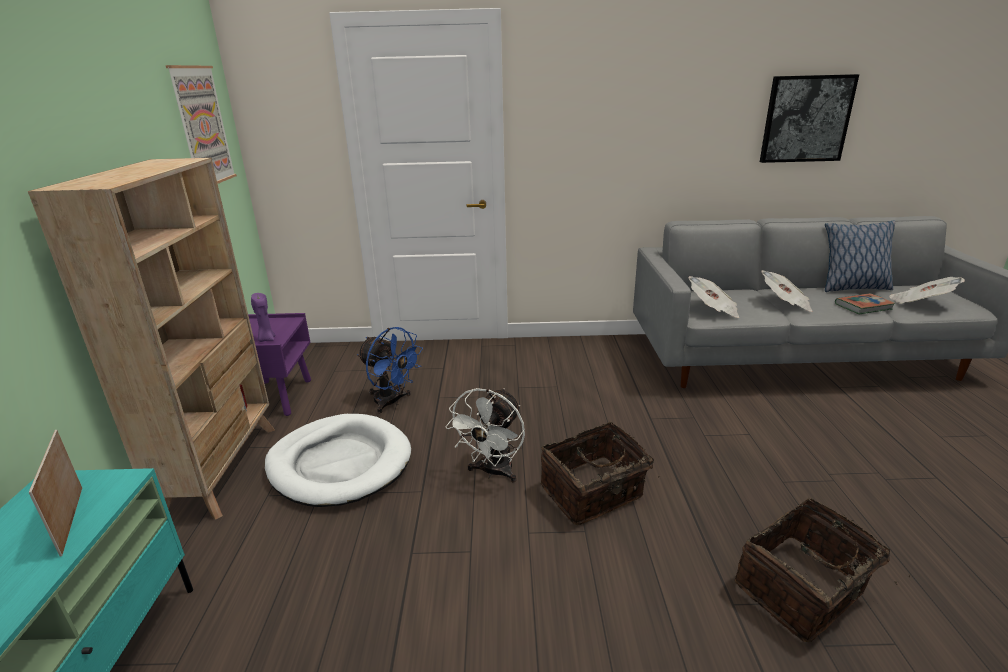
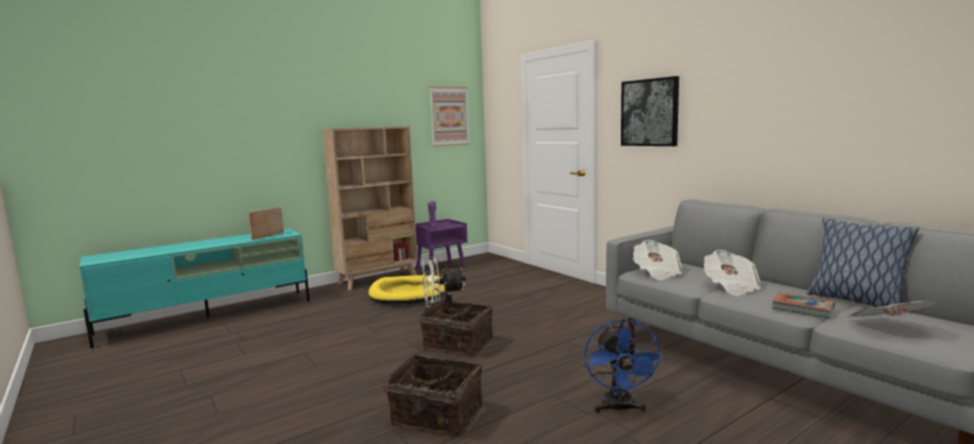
camera: 55 degrees right, 15 degrees down
white dog bed [265,414,411,507] -> yellow dog bed [369,275,445,304]
blue fan [357,327,423,413] -> blue fan moved to [584,319,664,414]
picture [760,74,859,163] -> picture moved to [621,76,679,146]

